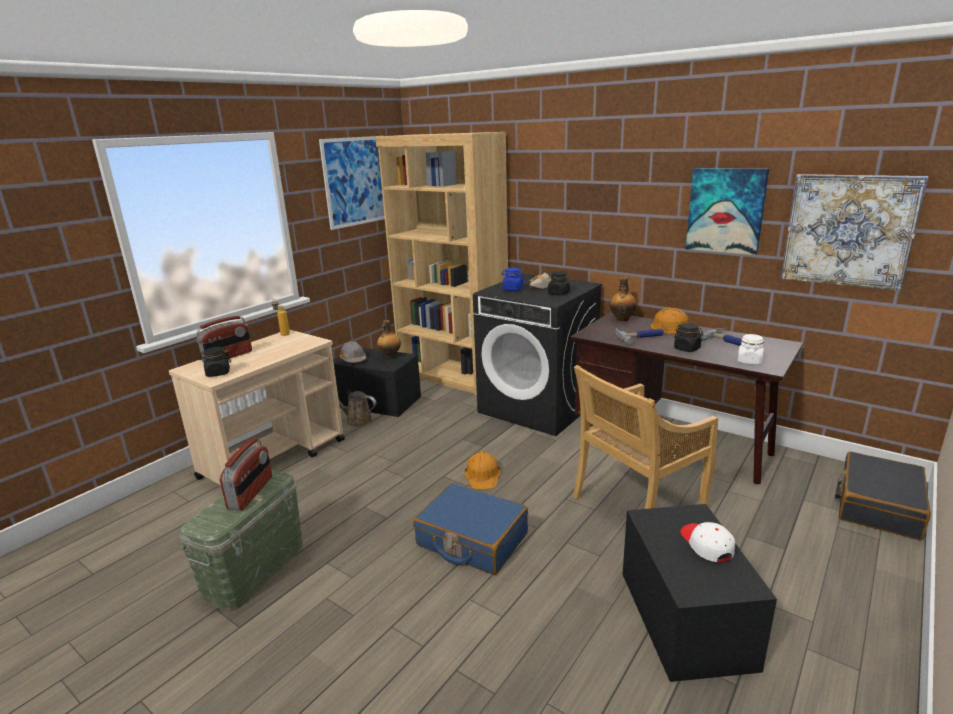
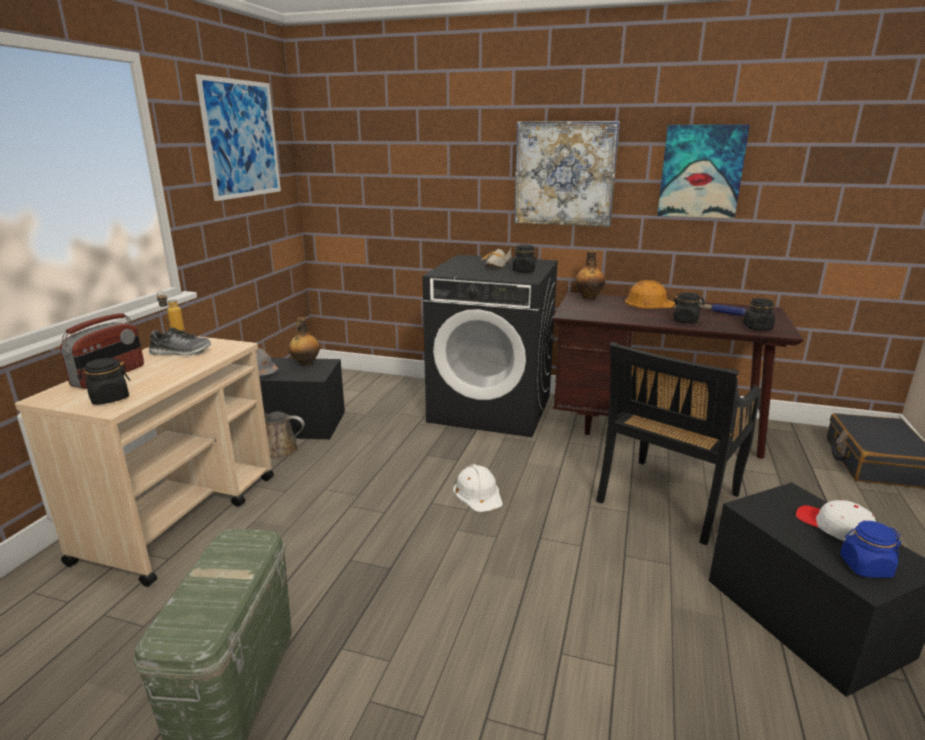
camera: 20 degrees left, 0 degrees up
radio [220,438,272,510] -> none
brown bookcase [375,132,508,396] -> none
blue suitcase [413,483,528,575] -> none
orange hard hat [464,451,501,490] -> white hard hat [453,464,503,512]
blue jar [501,268,524,291] -> blue jar moved to [840,521,901,578]
beige chair [573,365,718,509] -> black chair [596,342,761,545]
hammer [615,328,664,345] -> none
white jar [738,334,764,365] -> black jar [743,298,775,330]
picture [781,174,928,291] -> picture moved to [514,121,620,227]
none -> shoe [149,327,211,356]

